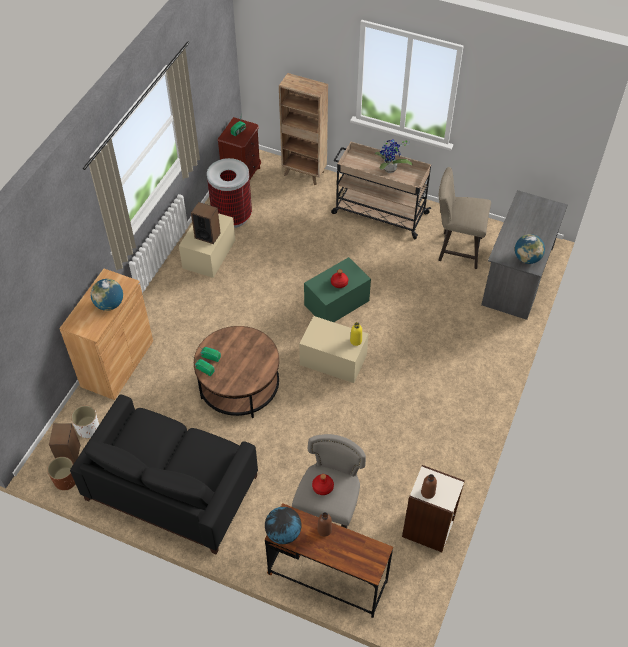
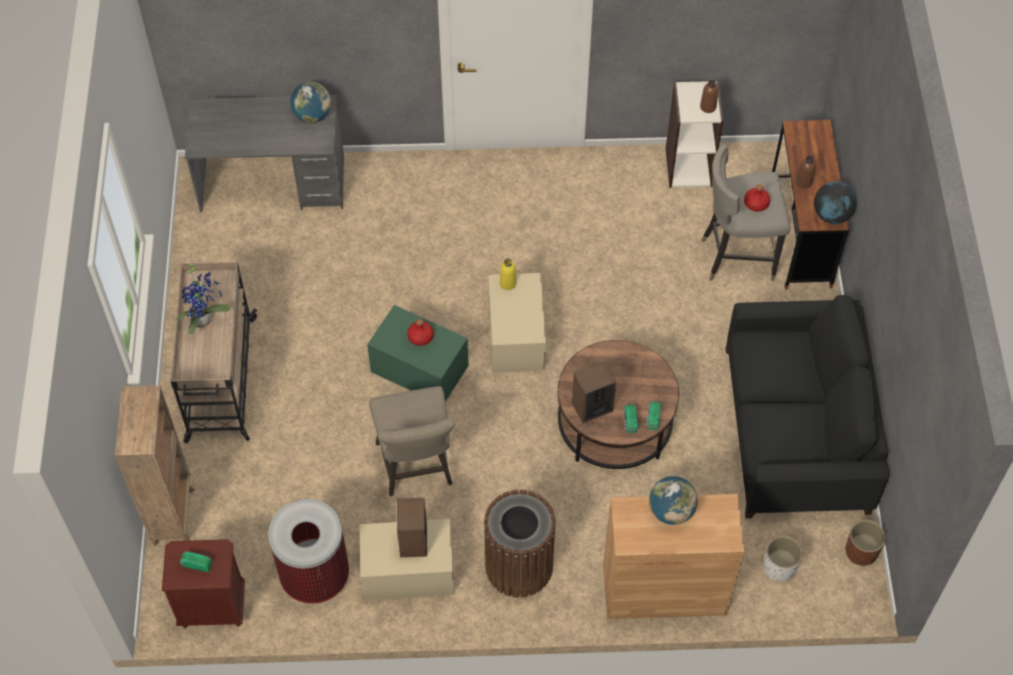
camera: 115 degrees left, 5 degrees up
speaker [49,423,80,464] -> speaker moved to [572,361,616,423]
beige stool [438,167,491,269] -> beige stool moved to [369,386,455,496]
none -> brown trash can [484,490,556,598]

